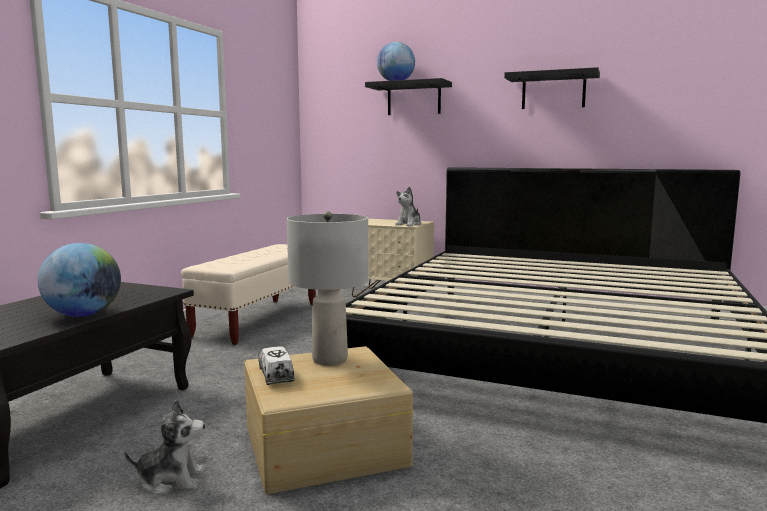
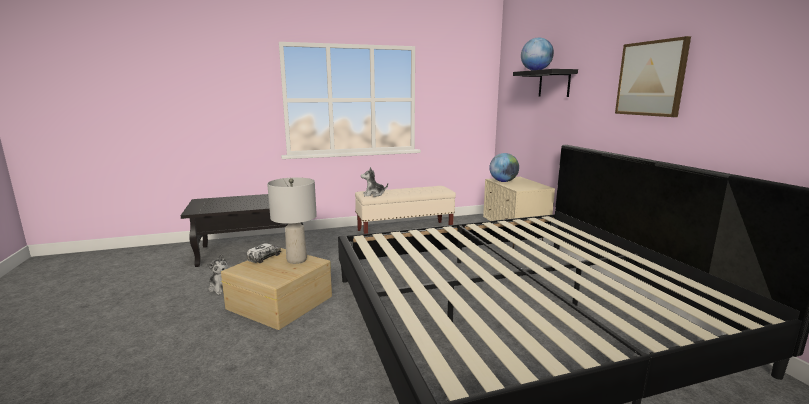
camera: 50 degrees right, 5 degrees up
globe [38,243,121,317] -> globe moved to [489,153,519,182]
plush toy [395,186,421,226] -> plush toy moved to [361,167,388,197]
black shelf [504,67,600,109] -> picture [615,36,691,117]

